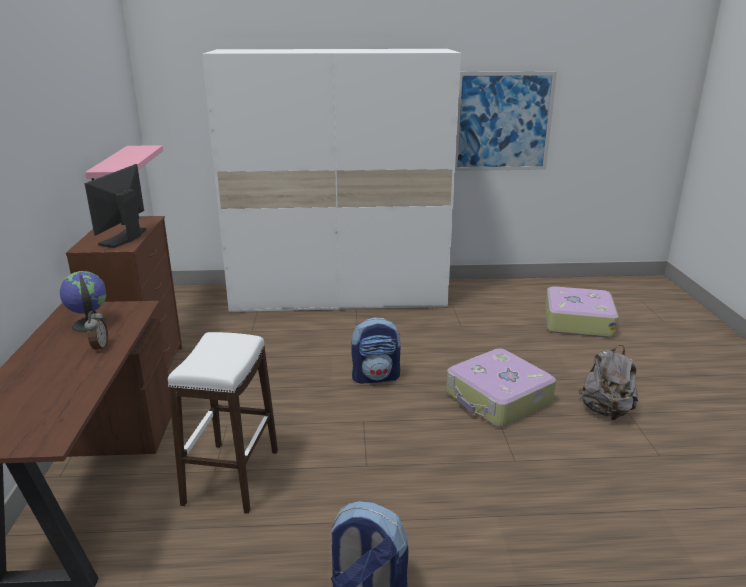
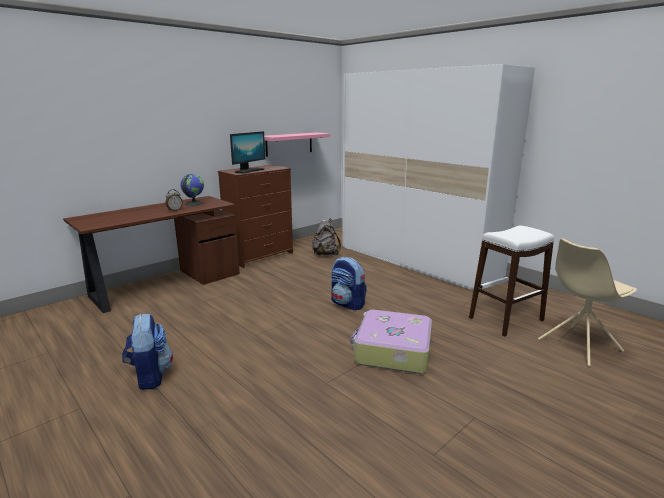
camera: 50 degrees right, 5 degrees down
monitor [84,164,146,248] -> monitor turned 150 degrees clockwise [230,131,265,174]
white stool [168,332,278,514] -> white stool moved to [469,225,554,337]
picture [455,71,557,171] -> none
suitcase [545,286,619,338] -> beige chair [538,238,637,367]
grey backpack [579,345,638,420] -> grey backpack moved to [312,218,341,255]

